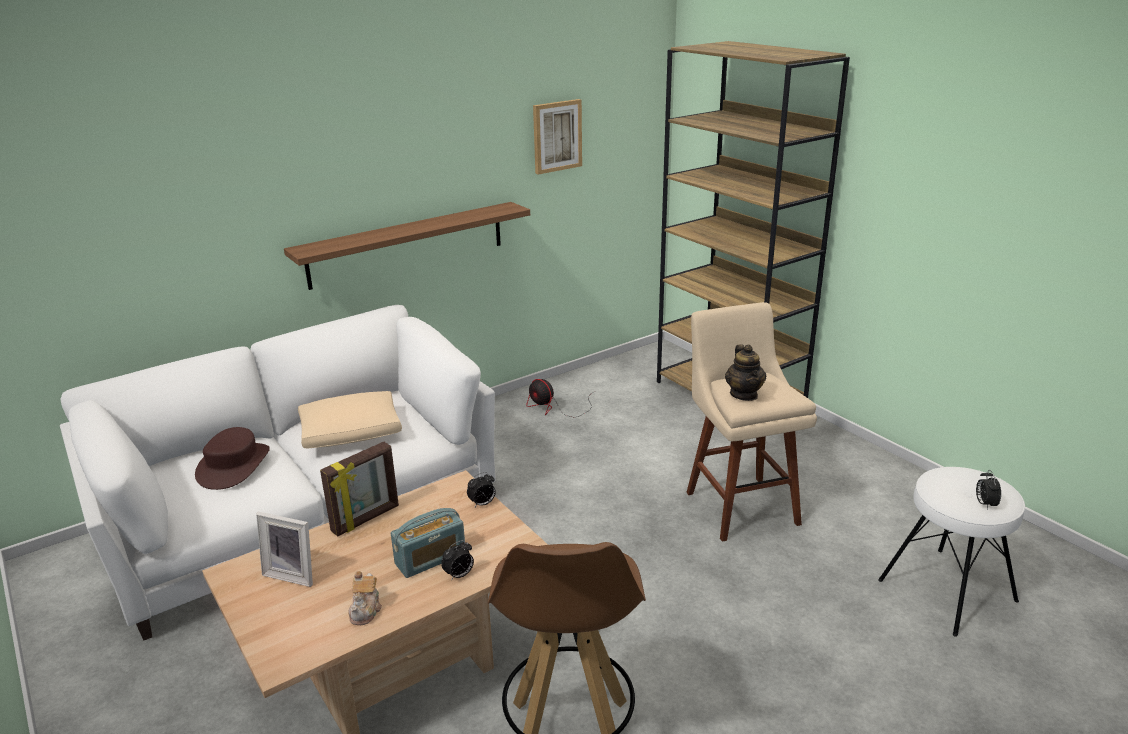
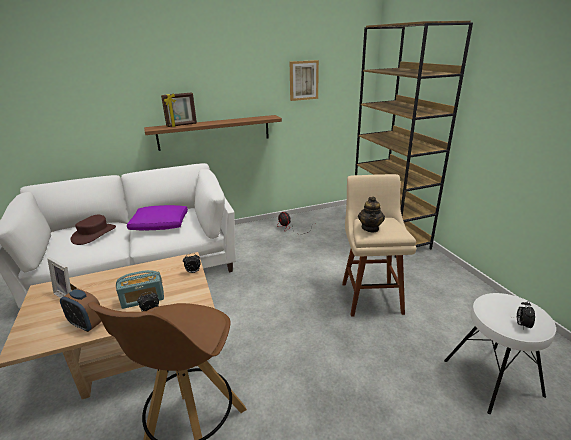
camera: 15 degrees right, 0 degrees up
beige pillow [298,391,402,448] -> purple pillow [127,205,188,230]
picture frame [320,442,399,536] -> picture frame moved to [161,93,197,127]
teapot [348,571,382,625] -> alarm clock [60,288,102,332]

